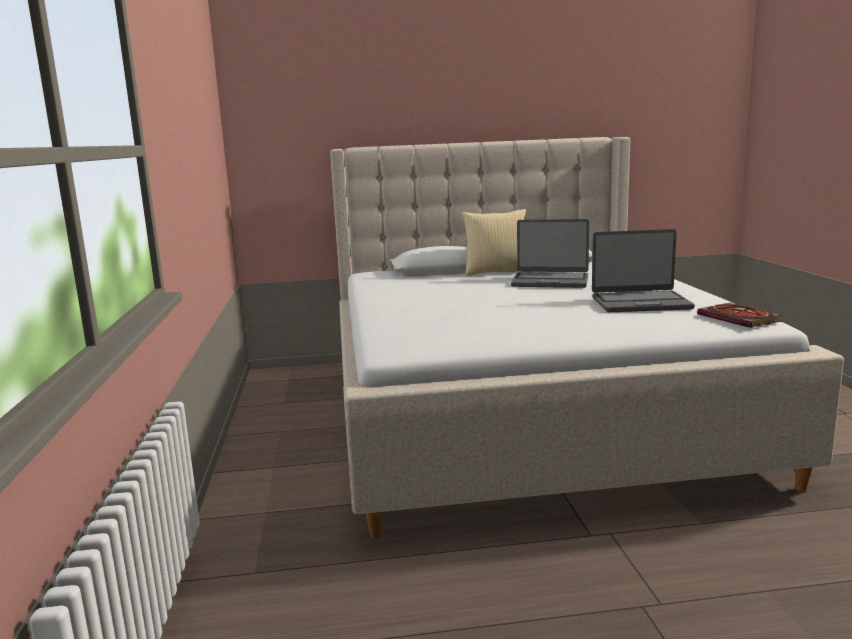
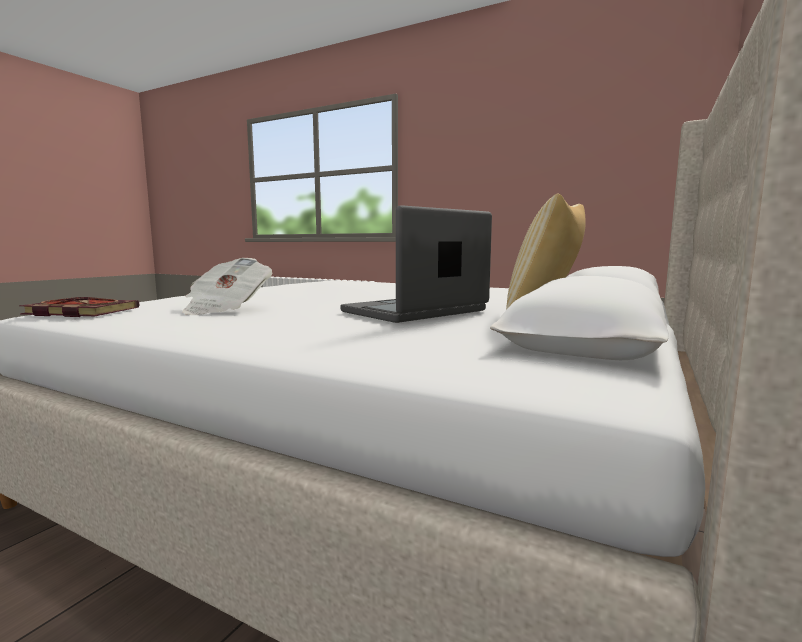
camera: 125 degrees right, 5 degrees down
laptop [592,229,695,312] -> newspaper [182,258,272,315]

